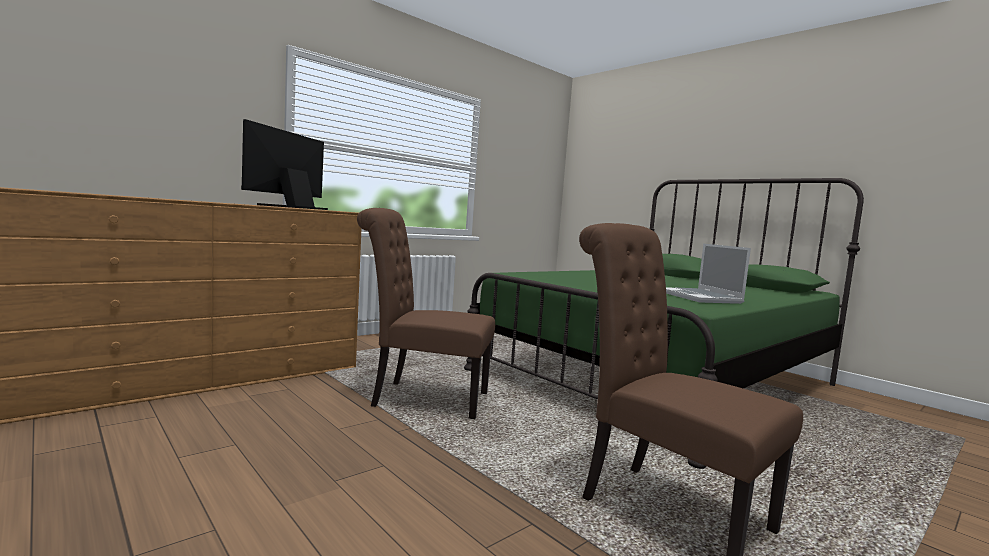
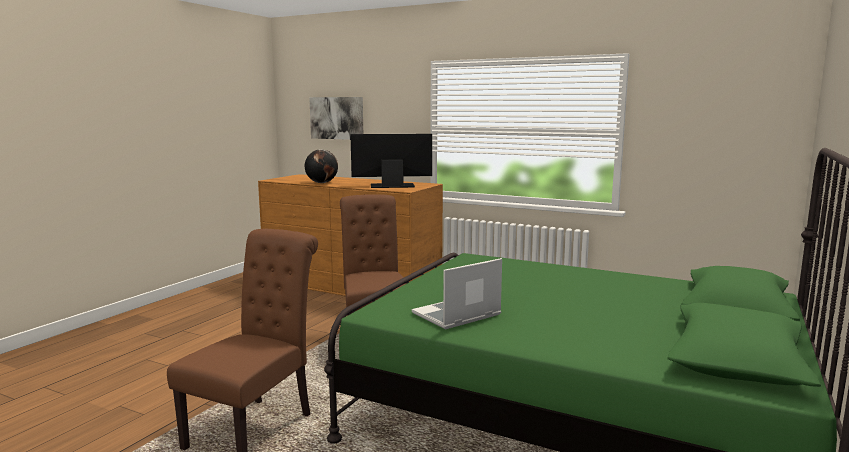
camera: 70 degrees right, 5 degrees up
none -> globe [305,149,338,183]
none -> picture [309,97,363,140]

